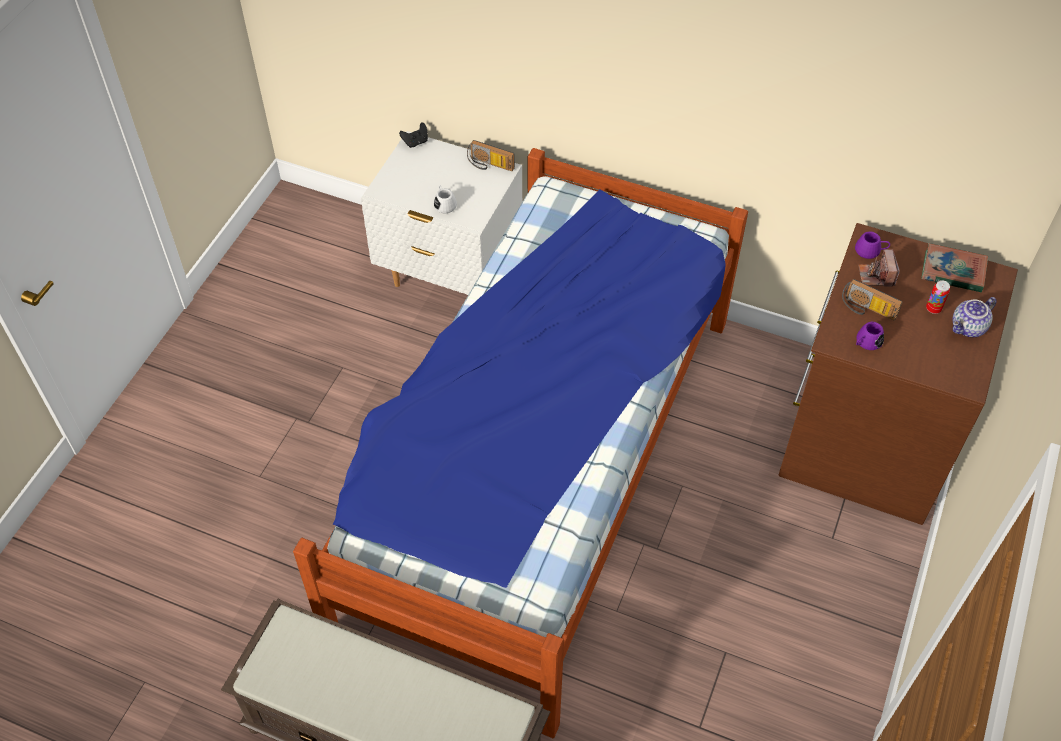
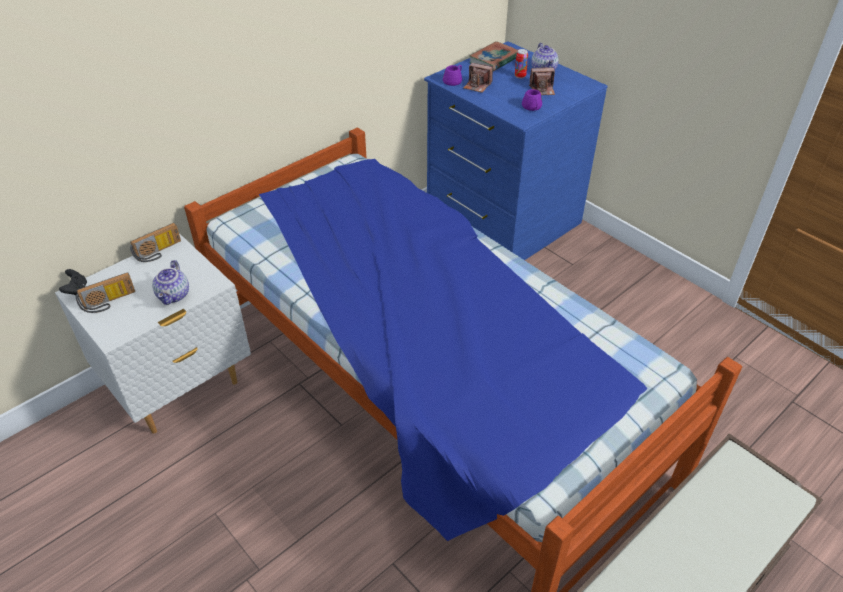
camera: 65 degrees left, 10 degrees down
white mug [434,185,457,213] -> teapot [152,260,189,305]
brown dresser [778,223,1018,525] -> blue dresser [424,41,608,260]
radio [842,279,903,320] -> radio moved to [76,272,135,313]
none -> camera [529,67,555,95]

